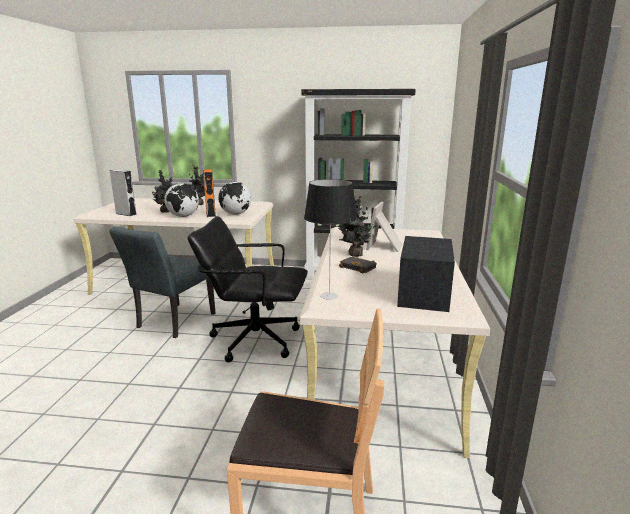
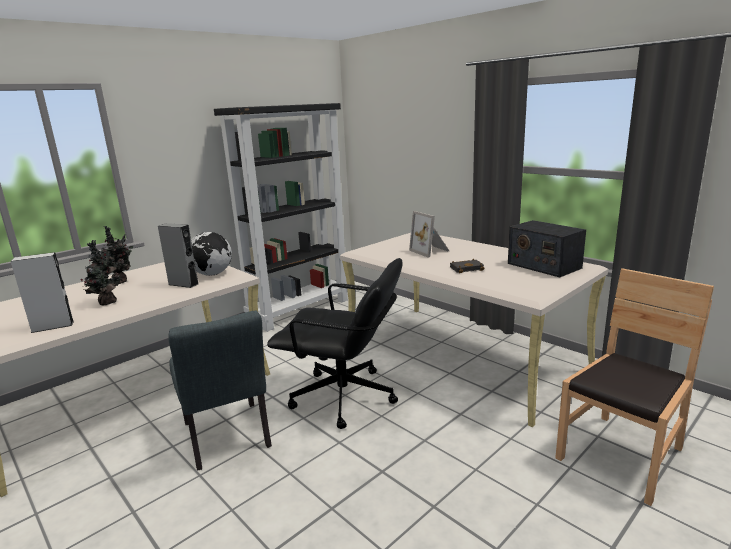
camera: 50 degrees left, 0 degrees up
globe [164,183,199,217] -> none
black office chair [187,216,308,362] -> black office chair turned 120 degrees counterclockwise [267,258,403,429]
orange speaker [203,169,216,217] -> grey speaker [158,223,198,288]
table lamp [304,179,357,300] -> none
potted plant [334,196,378,257] -> none

